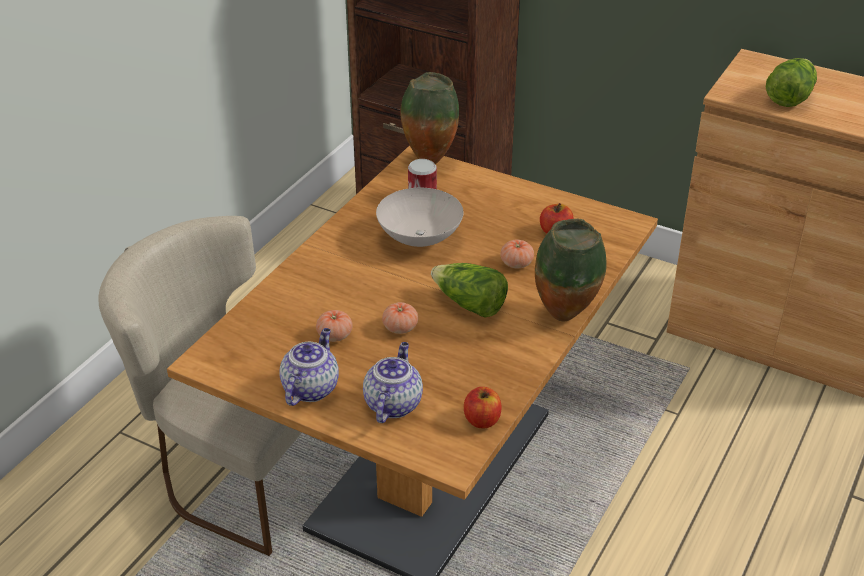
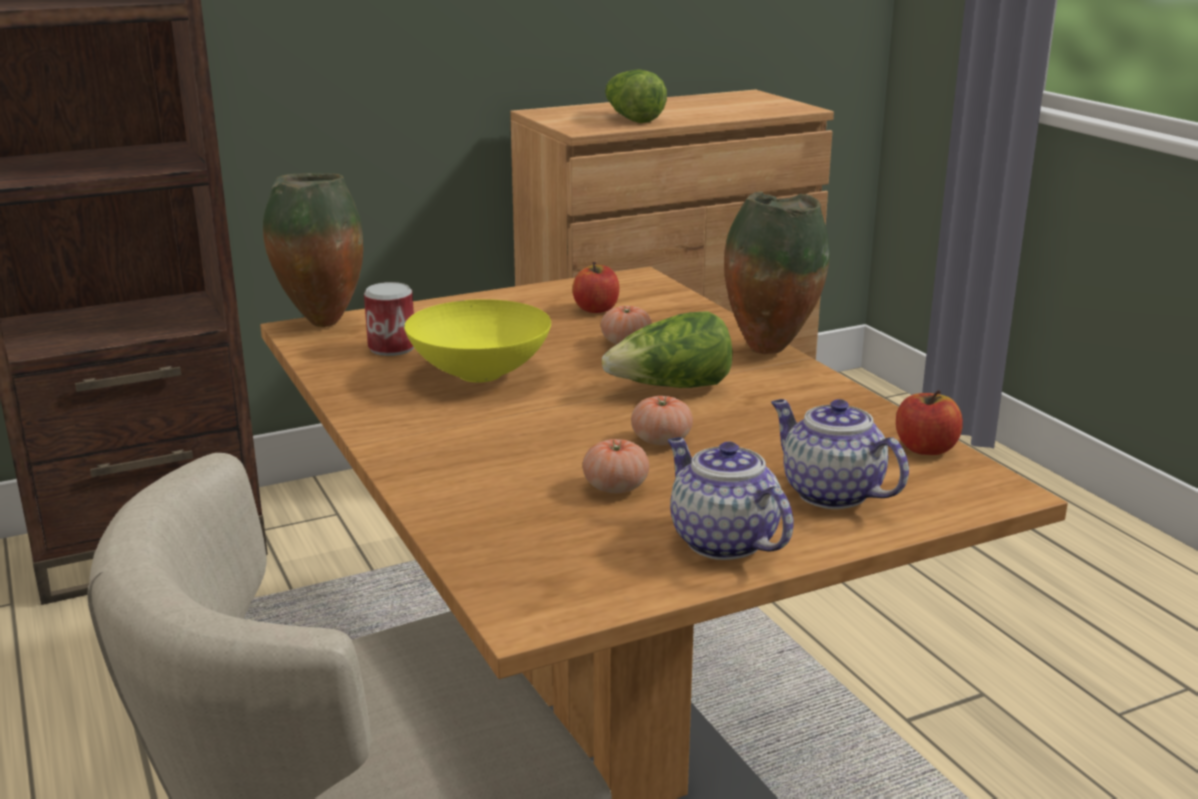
camera: 55 degrees left, 15 degrees down
white bowl [376,188,464,247] -> yellow bowl [404,299,551,383]

